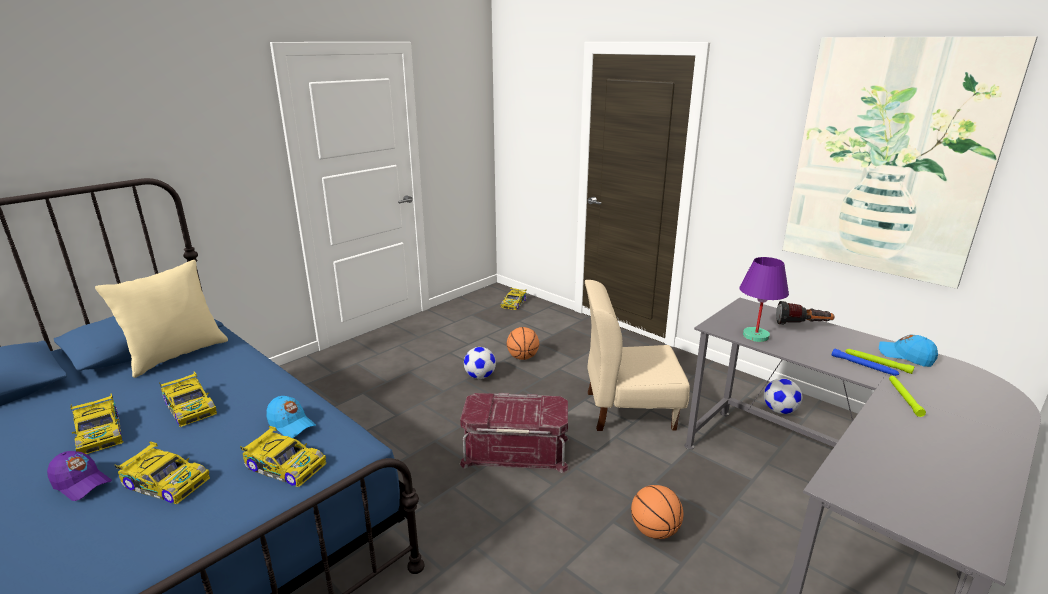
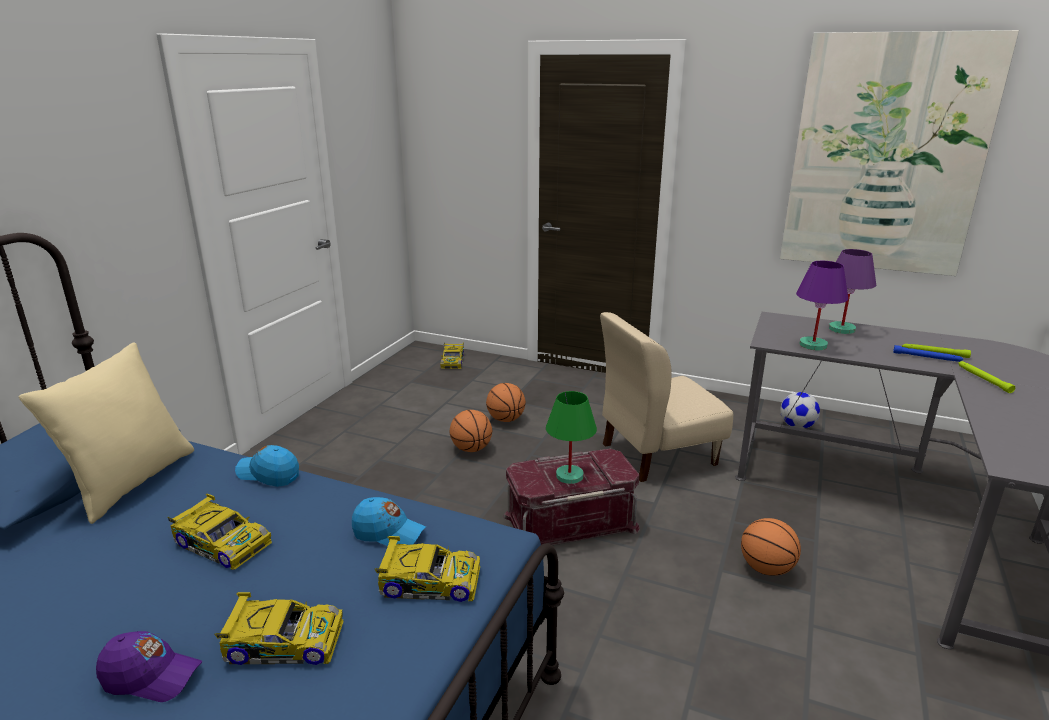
camera: 20 degrees left, 0 degrees up
toy car [70,393,123,454] -> none
football [464,347,496,379] -> basketball [449,410,492,452]
flashlight [776,301,835,325] -> purple table lamp [829,249,876,334]
blue cap [879,334,938,367] -> blue cap moved to [235,445,299,487]
none -> green table lamp [546,391,597,484]

